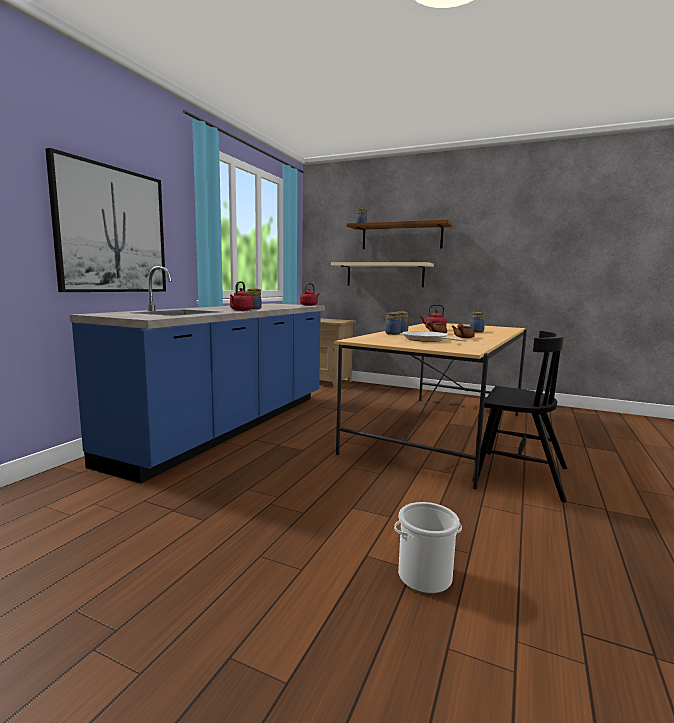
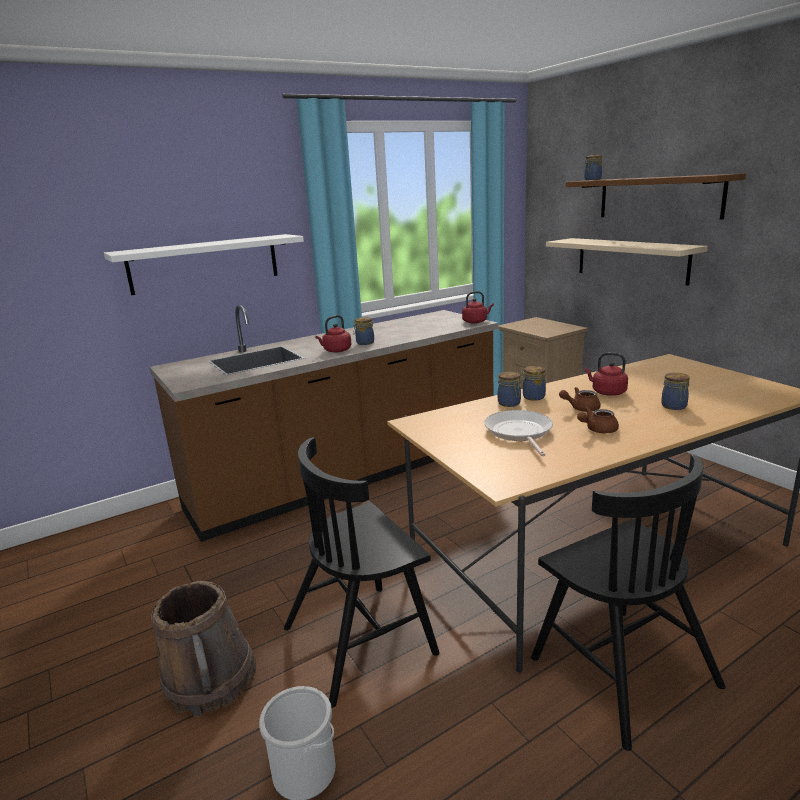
camera: 35 degrees right, 10 degrees up
picture [45,148,166,292] -> white shelf [104,234,304,295]
blue counter [70,266,325,483] -> brown counter [150,305,498,542]
none -> brown bucket [151,581,256,717]
none -> black chair [284,437,440,708]

